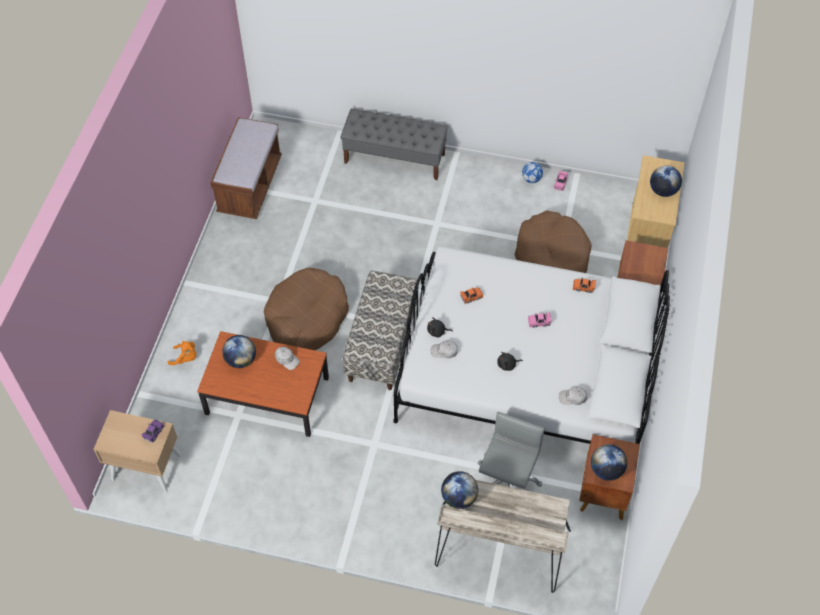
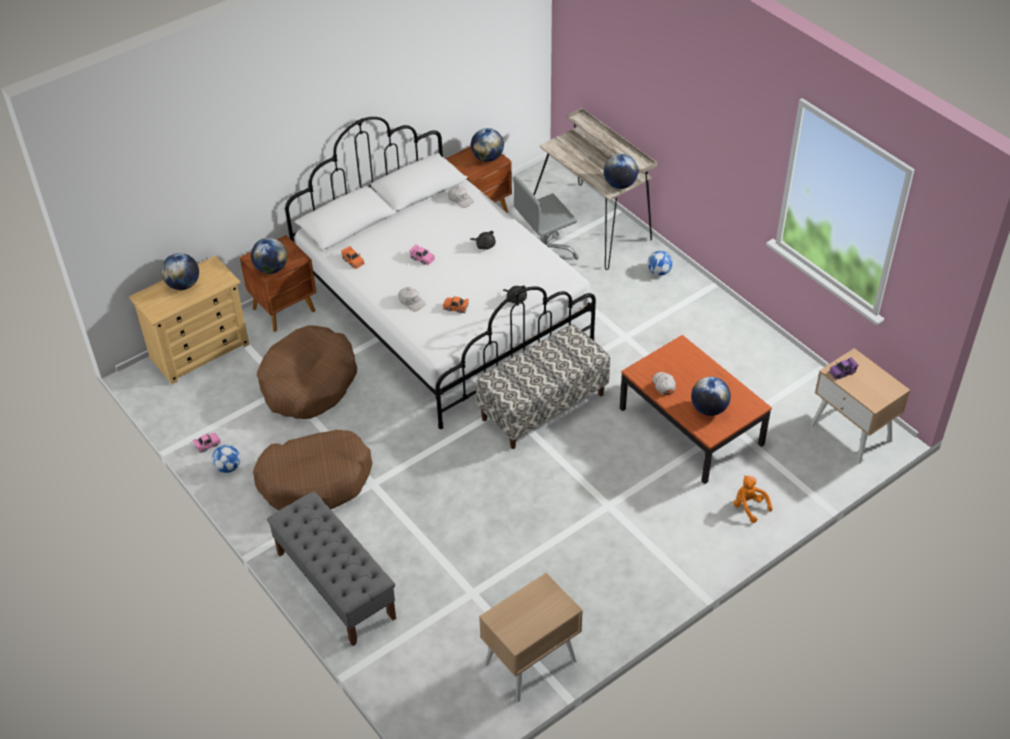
camera: 140 degrees left, 10 degrees down
brown bench [210,117,282,219] -> beige nightstand [479,573,583,702]
brown dog bed [264,268,349,350] -> brown dog bed moved to [253,430,373,510]
white cap [431,340,458,358] -> white cap moved to [398,287,426,312]
none -> globe [251,238,287,274]
none -> football [648,251,673,276]

